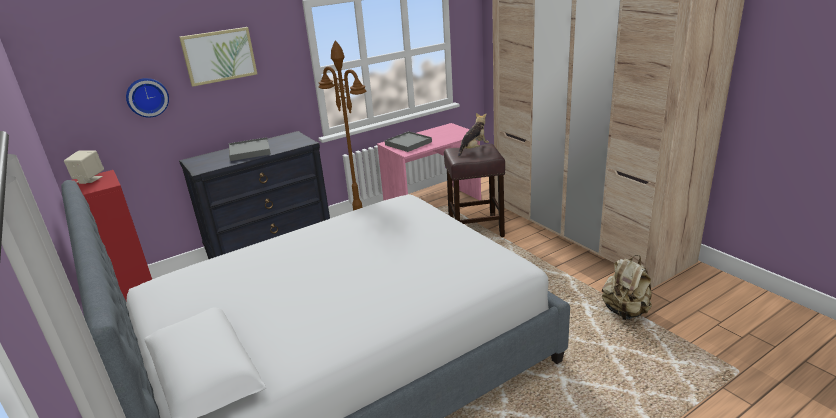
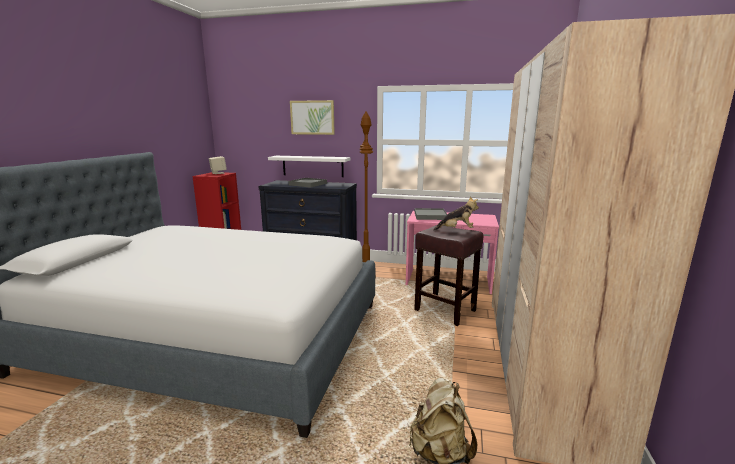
camera: 45 degrees right, 10 degrees down
wall clock [126,78,169,118] -> none
none -> white shelf [268,156,350,177]

